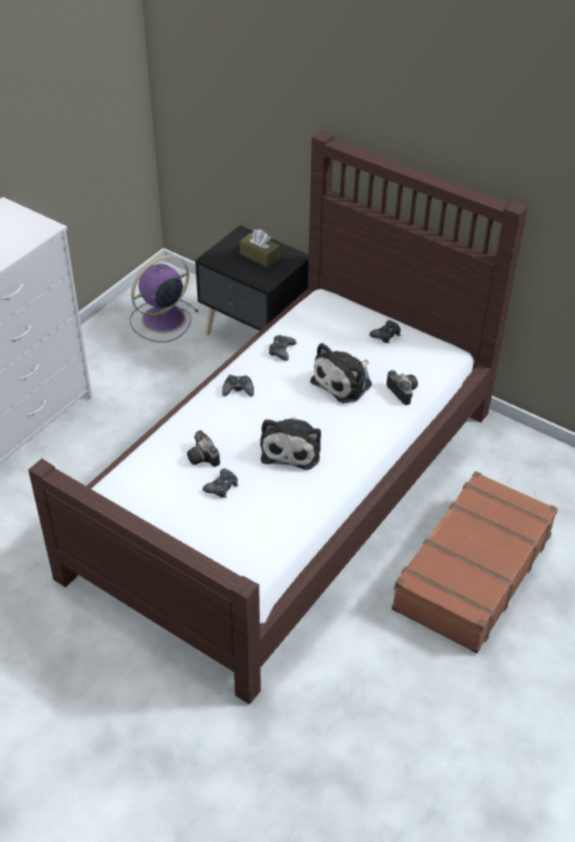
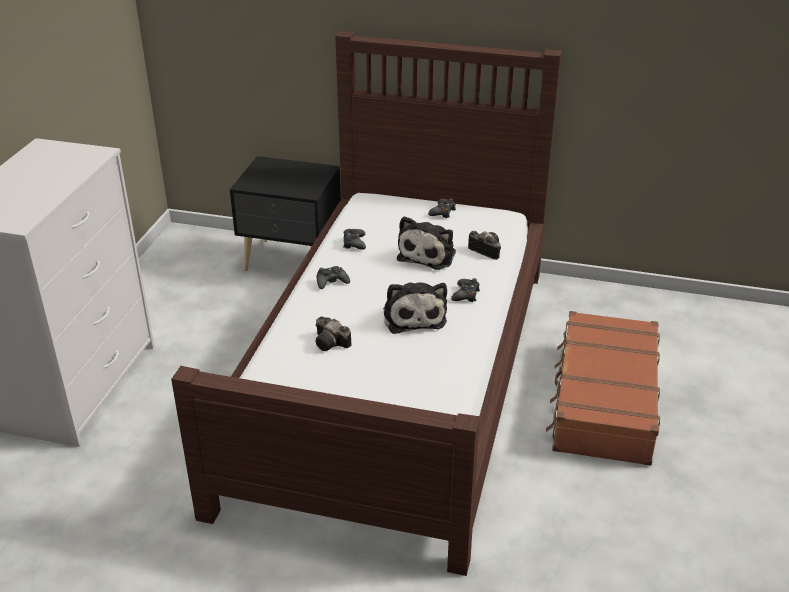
camera: 20 degrees left, 10 degrees down
purple fan [130,255,198,342] -> none
black game controller [203,468,238,498] -> black game controller moved to [451,278,480,302]
brown tissue box [240,229,280,268] -> none

